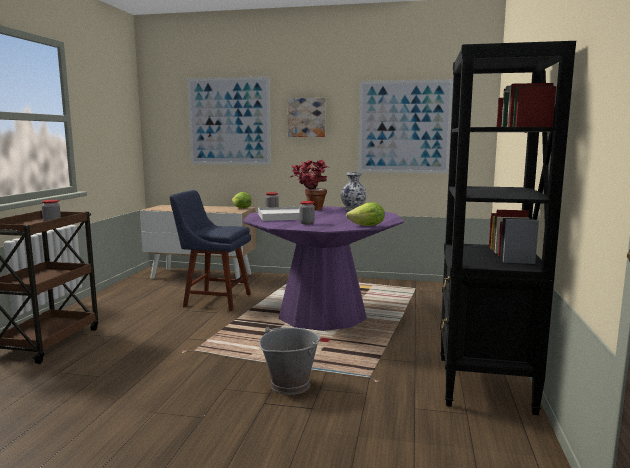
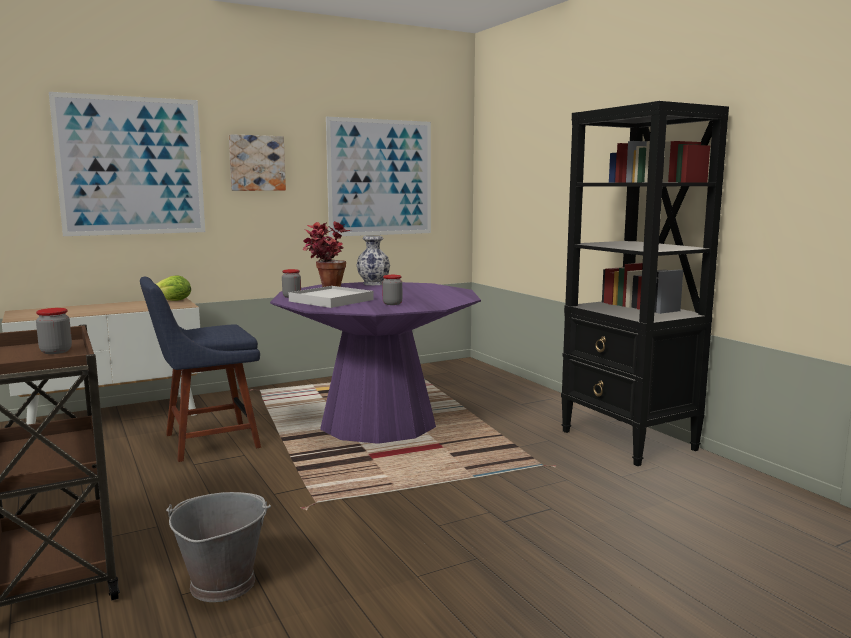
camera: 40 degrees left, 0 degrees up
grey bucket [259,327,321,395] -> grey bucket moved to [166,492,271,602]
lettuce [346,202,385,226] -> none

